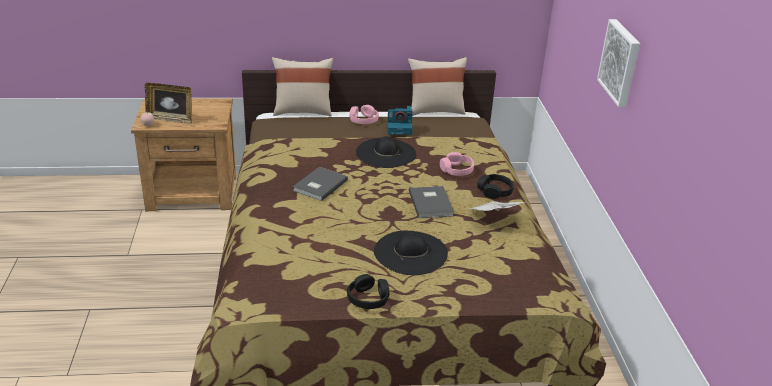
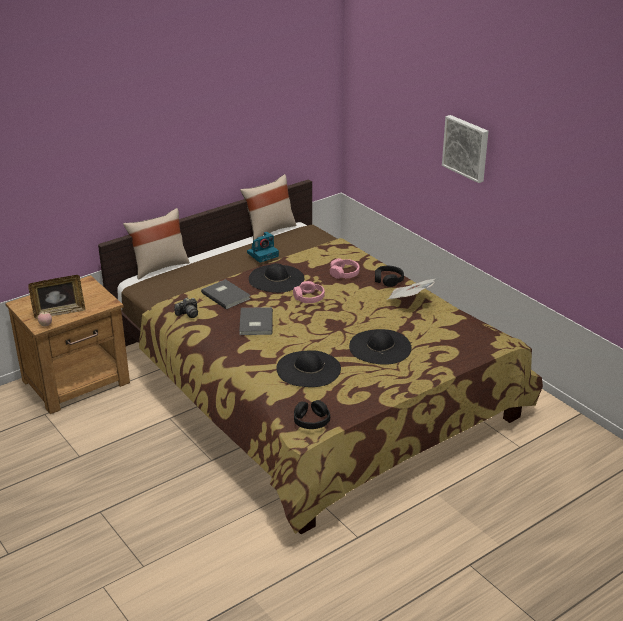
camera: 30 degrees left, 0 degrees up
black headphones [347,274,389,309] -> black headphones moved to [294,400,330,429]
pink headphones [349,105,379,124] -> pink headphones moved to [293,281,325,303]
grey book [409,186,454,218] -> grey book moved to [201,279,251,309]
none -> camera [174,298,198,318]
none -> black hat [276,350,341,387]

